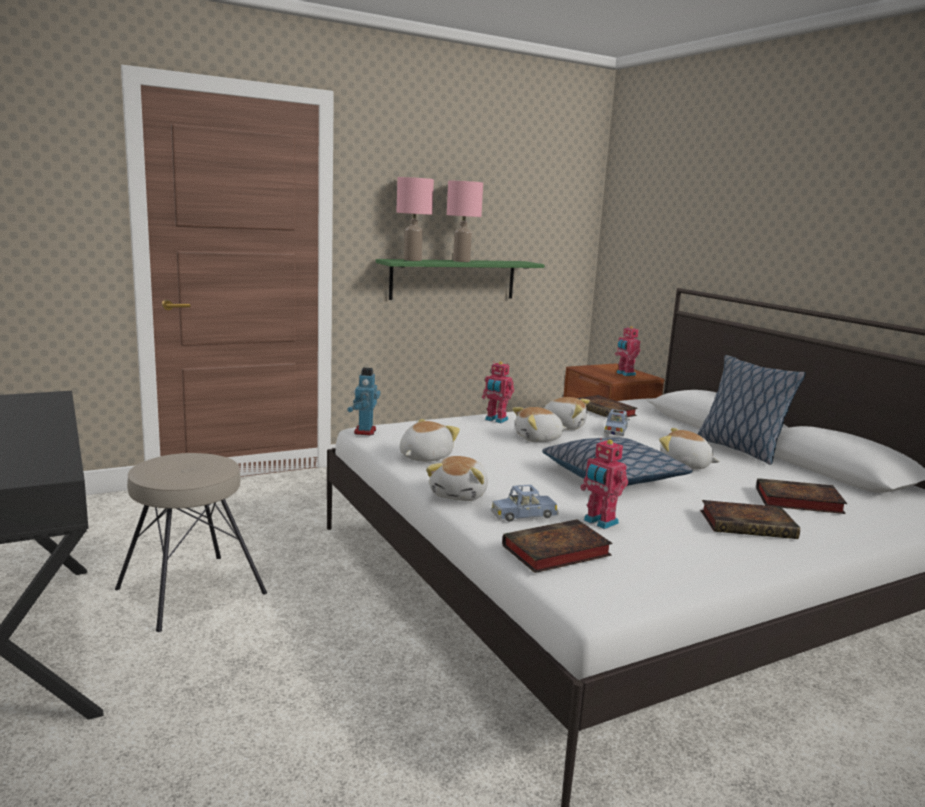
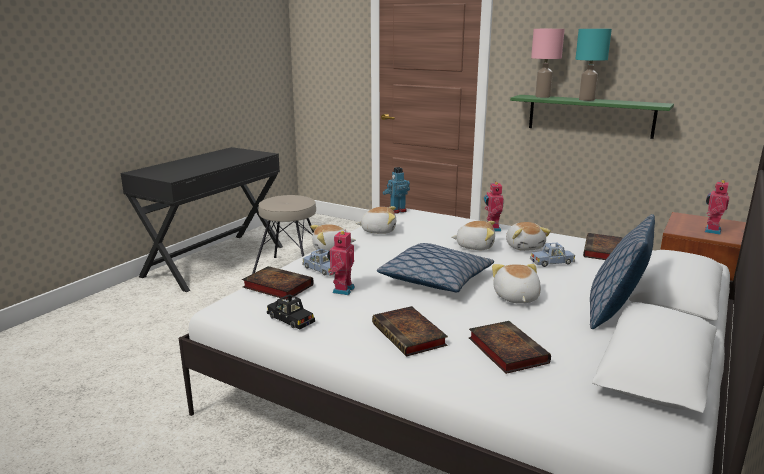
camera: 60 degrees right, 5 degrees up
pink table lamp [447,181,483,262] -> turquoise table lamp [575,29,612,101]
plush toy [512,407,566,442] -> plush toy turned 150 degrees clockwise [451,221,495,250]
none -> black toy car [267,294,315,329]

